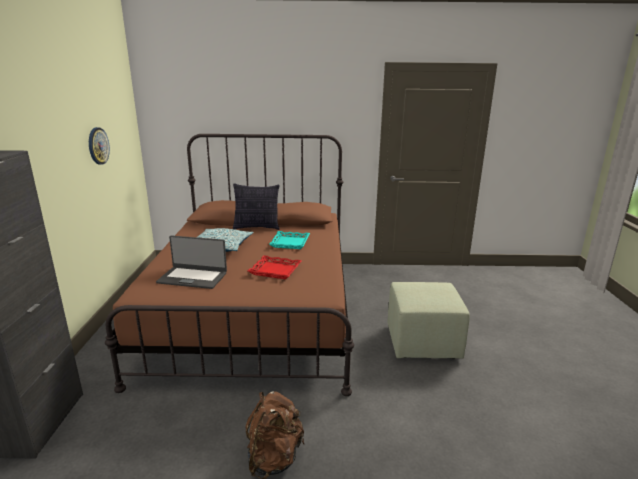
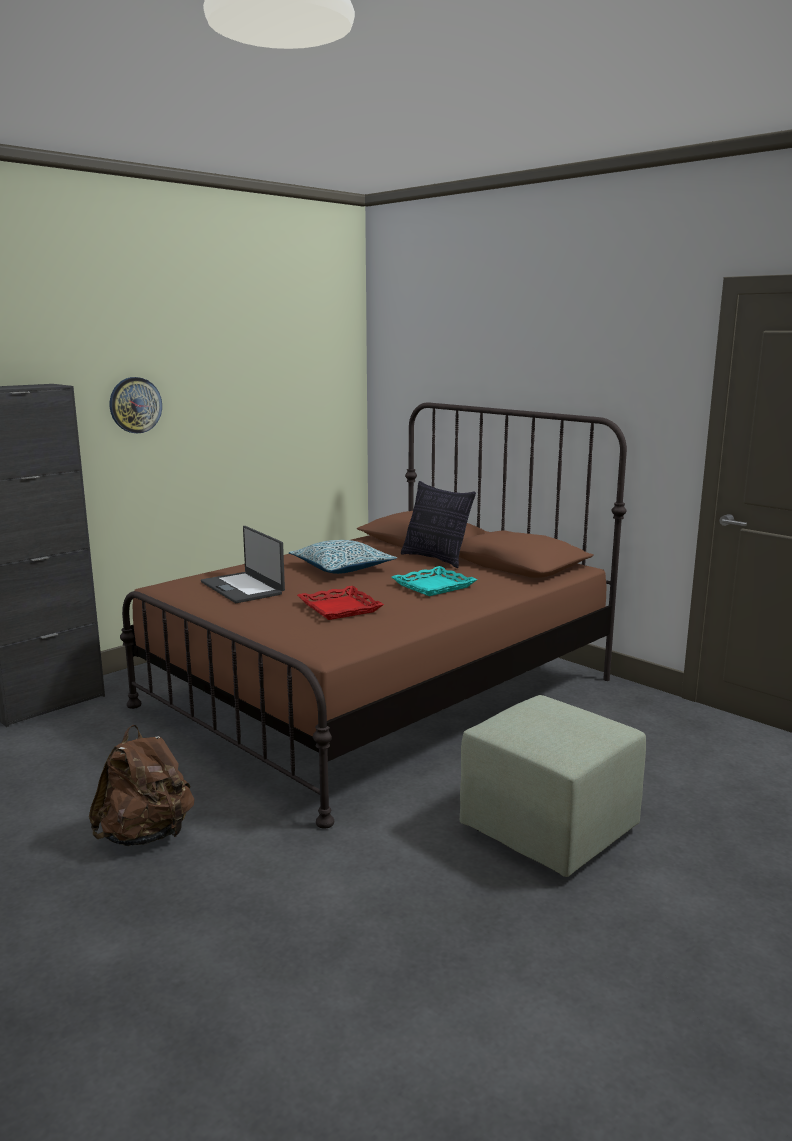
camera: 45 degrees right, 5 degrees down
wall clock [89,127,110,164] -> wall clock moved to [110,377,162,433]

